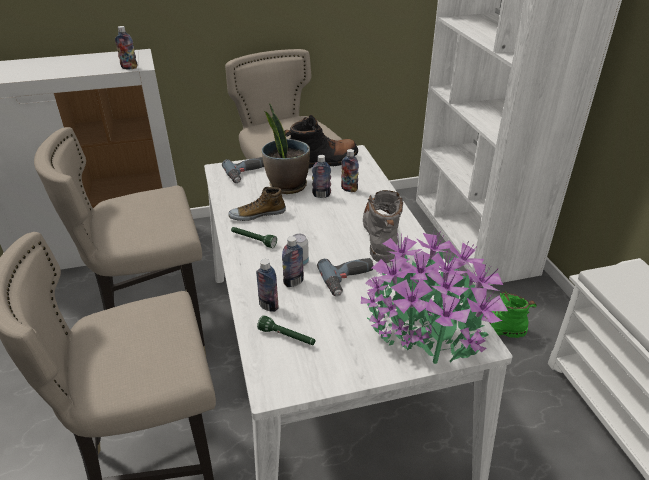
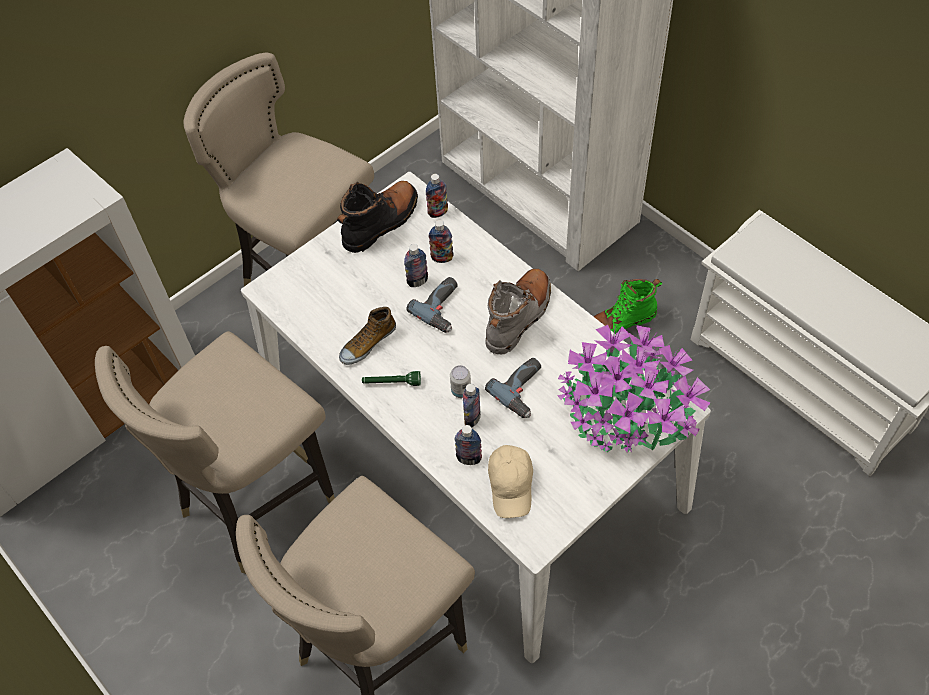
camera: 25 degrees left, 20 degrees up
bottle [115,26,137,69] -> bottle moved to [426,174,448,218]
power drill [222,157,264,183] -> power drill moved to [406,277,458,333]
green flashlight [257,315,315,345] -> beige cap [488,445,533,518]
potted plant [262,103,310,194] -> none
grey boot [363,190,403,263] -> grey boot turned 60 degrees clockwise [486,269,551,355]

